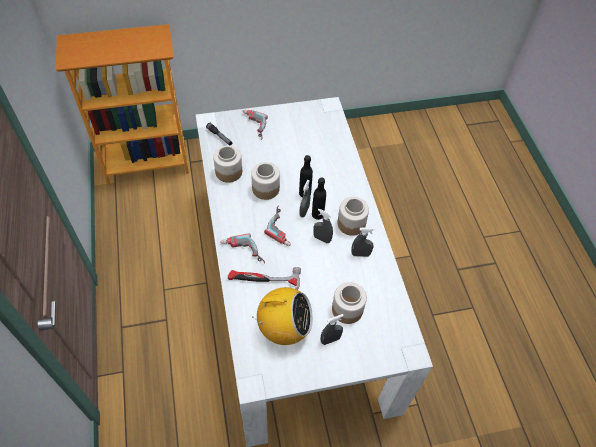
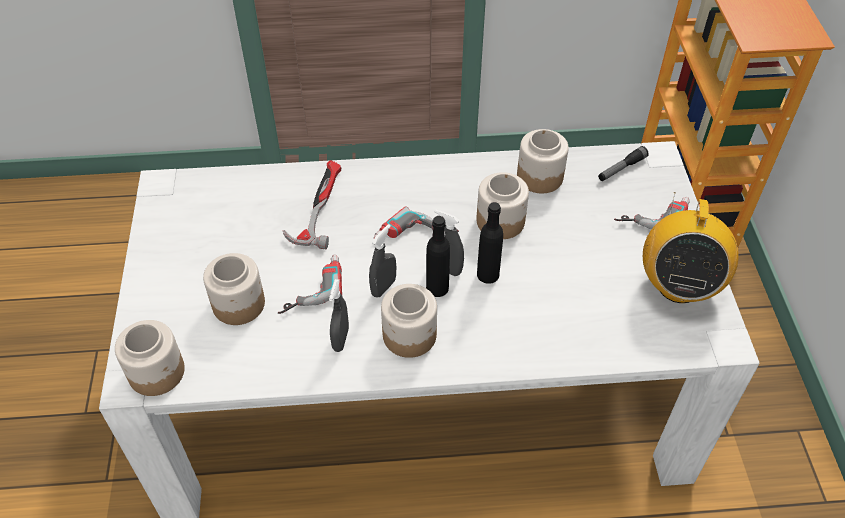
camera: 100 degrees right, 5 degrees down
power drill [220,234,265,264] -> power drill moved to [278,254,342,314]
radio [252,287,313,345] -> radio moved to [643,192,739,303]
grey spray bottle [321,314,344,345] -> none
none -> jar [115,320,185,396]

